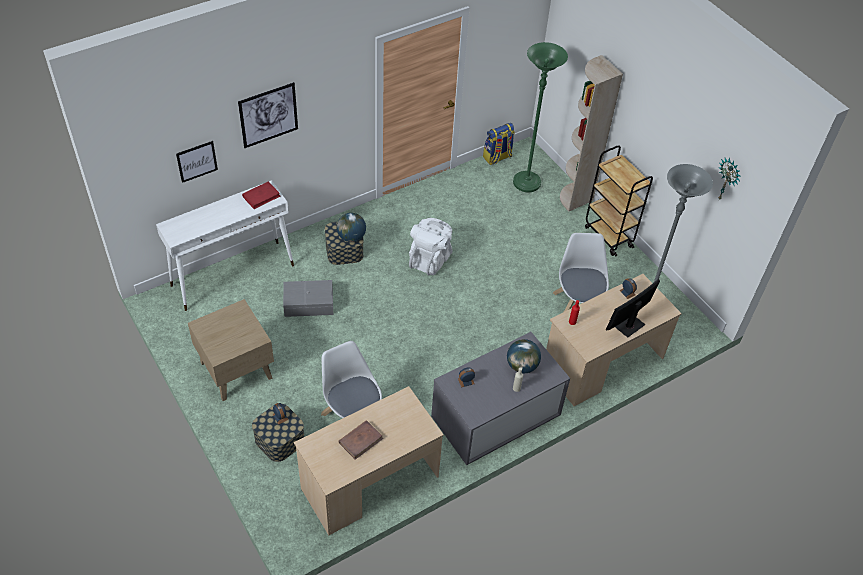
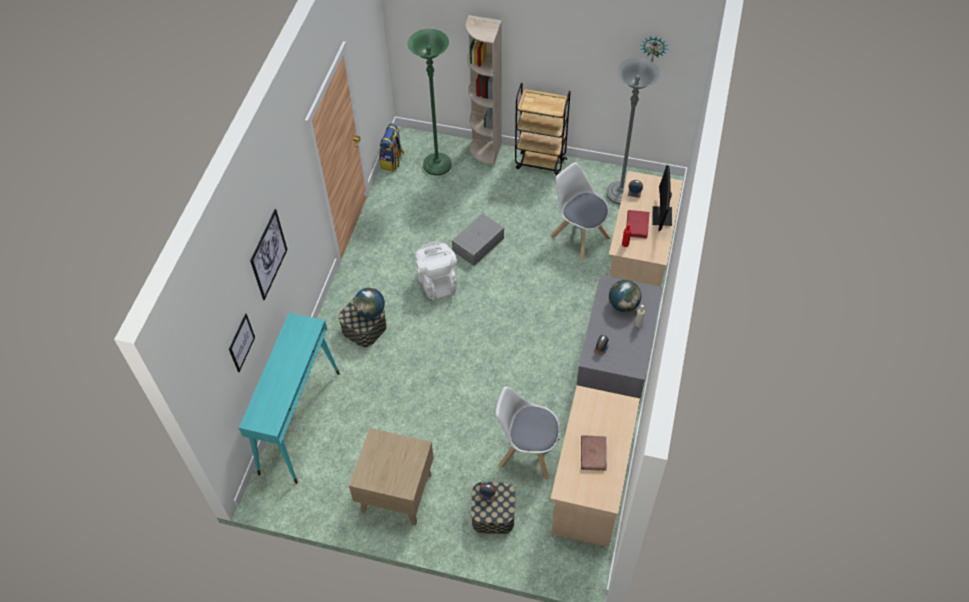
camera: 40 degrees left, 5 degrees up
white console table [156,180,294,311] -> turquoise console table [239,313,340,484]
red book [242,181,281,209] -> red book moved to [626,210,649,238]
grey storage box [283,280,333,317] -> grey storage box moved to [452,213,504,266]

